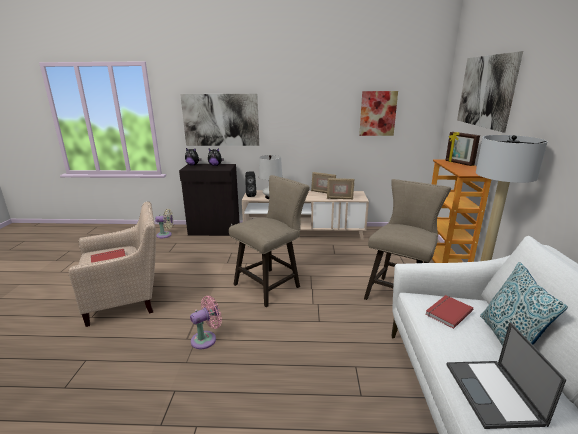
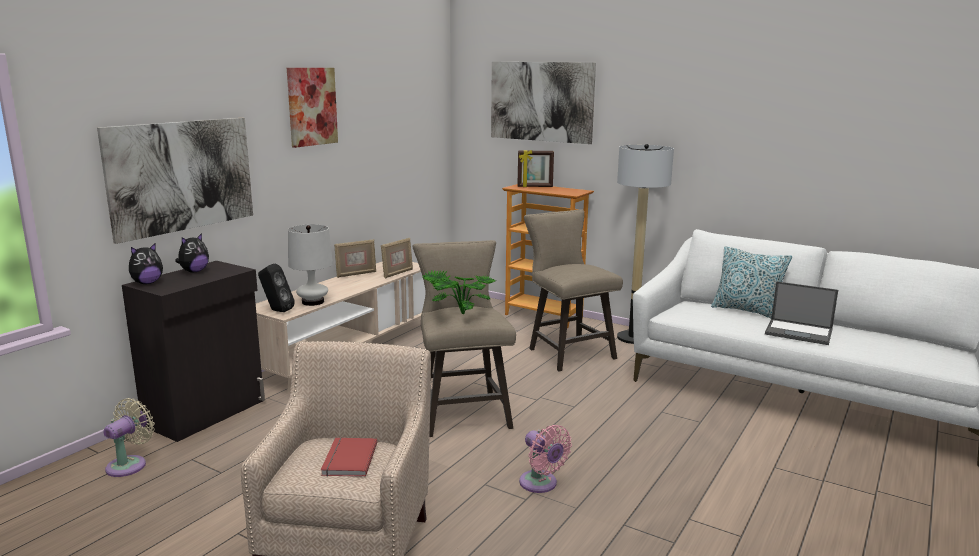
camera: 60 degrees left, 5 degrees down
pink fan [190,296,222,349] -> pink fan turned 150 degrees clockwise [519,425,572,493]
picture [359,91,398,136] -> picture moved to [287,68,338,148]
red book [425,295,473,329] -> none
none -> potted plant [423,270,496,314]

